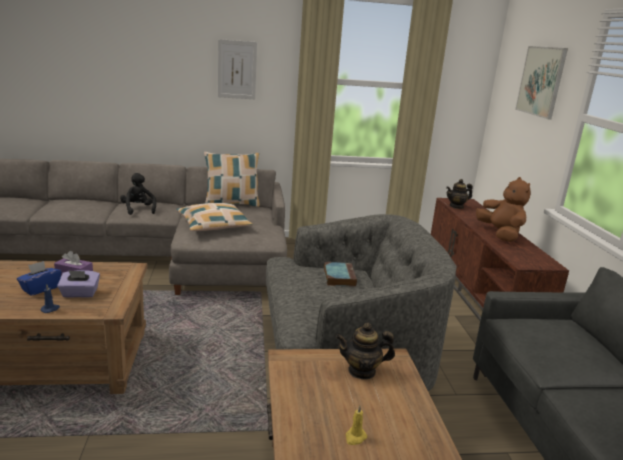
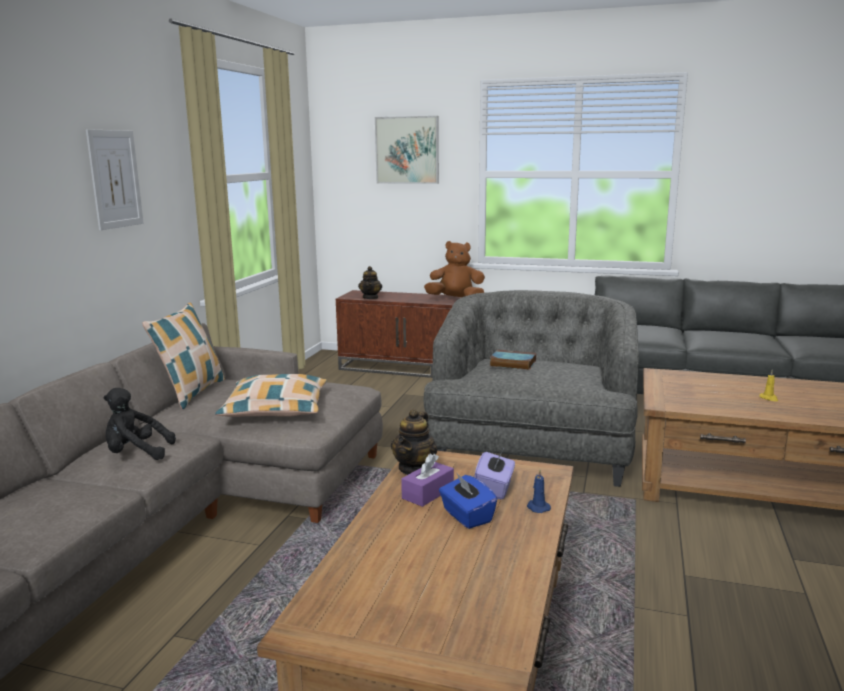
camera: 65 degrees left, 5 degrees down
teapot [336,323,395,380] -> teapot moved to [391,409,438,475]

